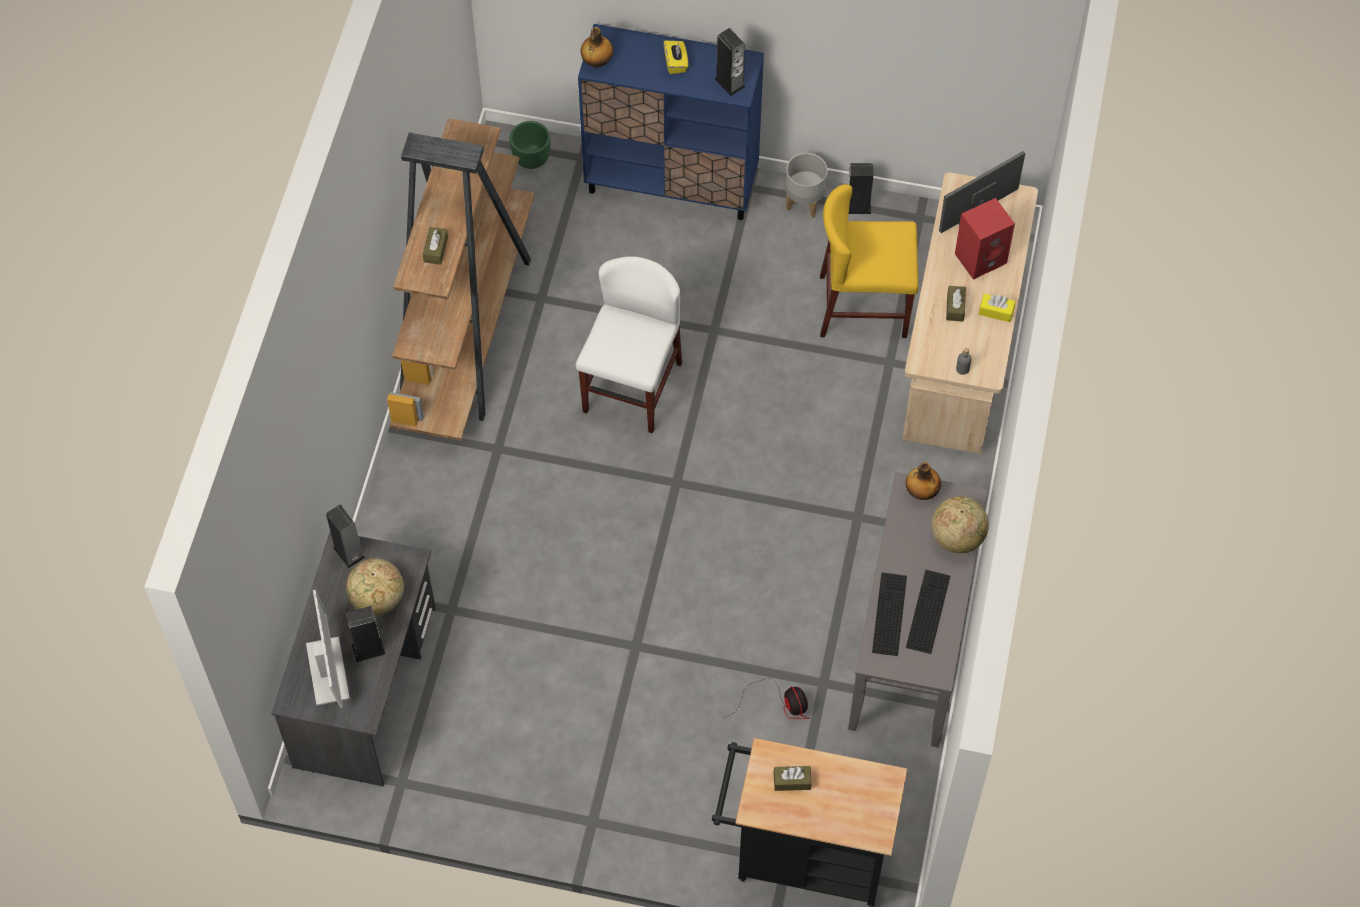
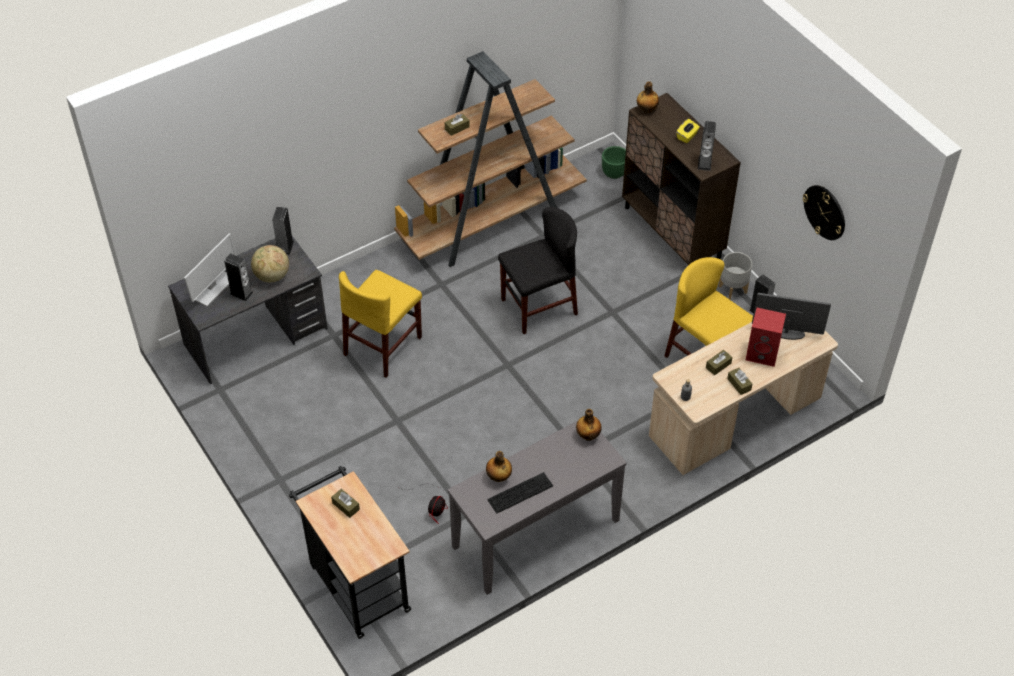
camera: 45 degrees right, 10 degrees down
white chair [576,256,682,433] -> black chair [498,207,578,334]
blue cabinet [578,24,764,220] -> brown cabinet [622,93,741,265]
keyboard [872,573,907,656] -> bottle [486,451,512,482]
globe [932,496,989,553] -> none
yellow tissue box [979,293,1016,322] -> brown tissue box [727,368,752,395]
none -> yellow chair [339,270,422,378]
none -> wall clock [803,185,845,240]

